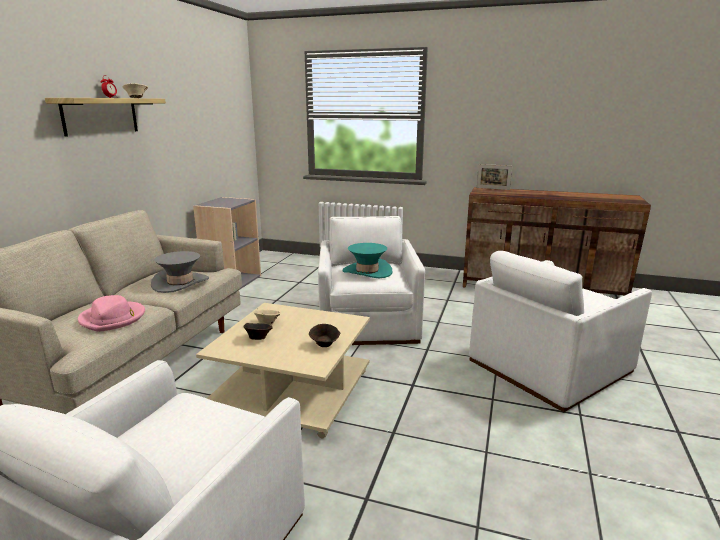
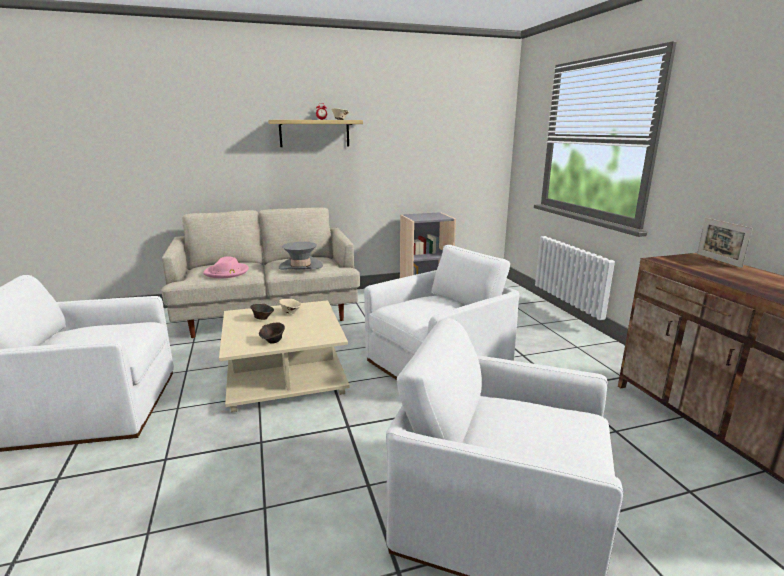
camera: 55 degrees right, 0 degrees up
turquoise hat [342,243,392,278] -> none

